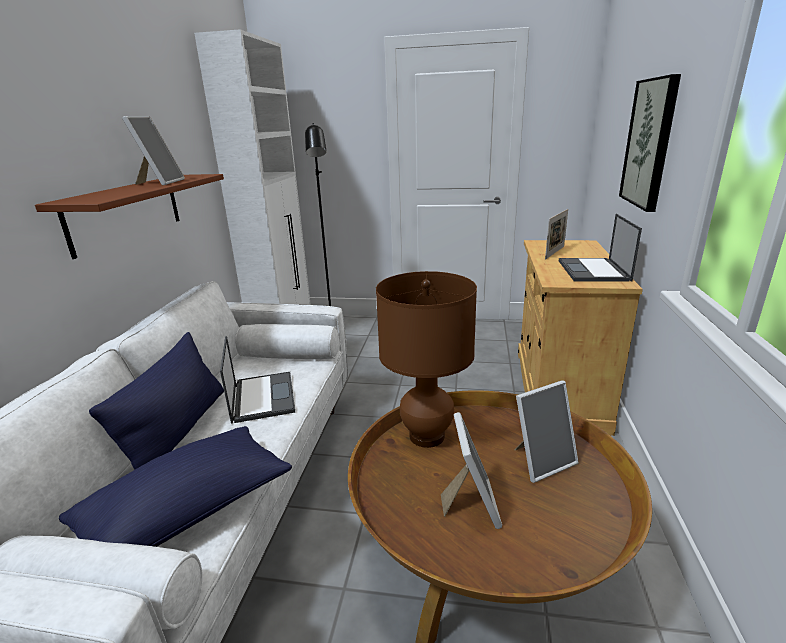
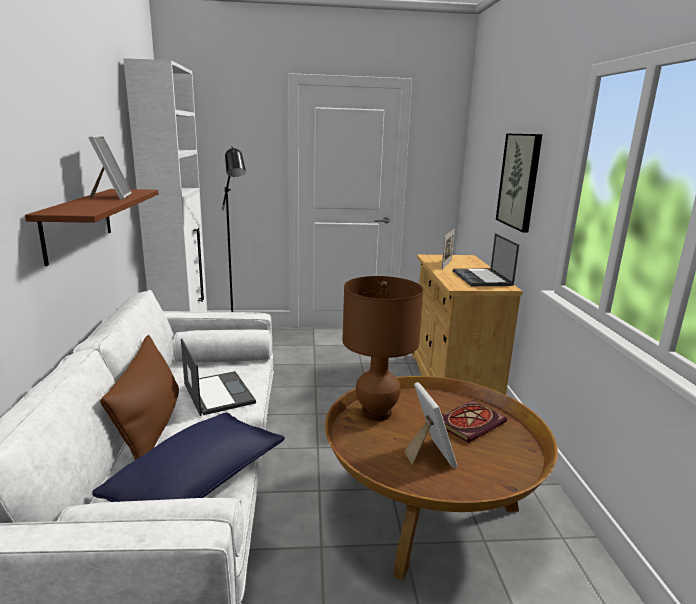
camera: 15 degrees left, 5 degrees down
blue pillow [89,332,224,470] -> brown pillow [100,335,179,460]
picture frame [514,380,579,483] -> book [442,400,507,443]

